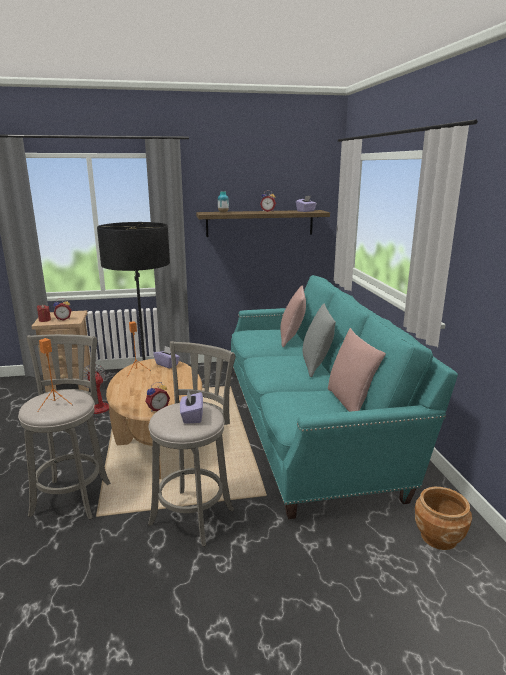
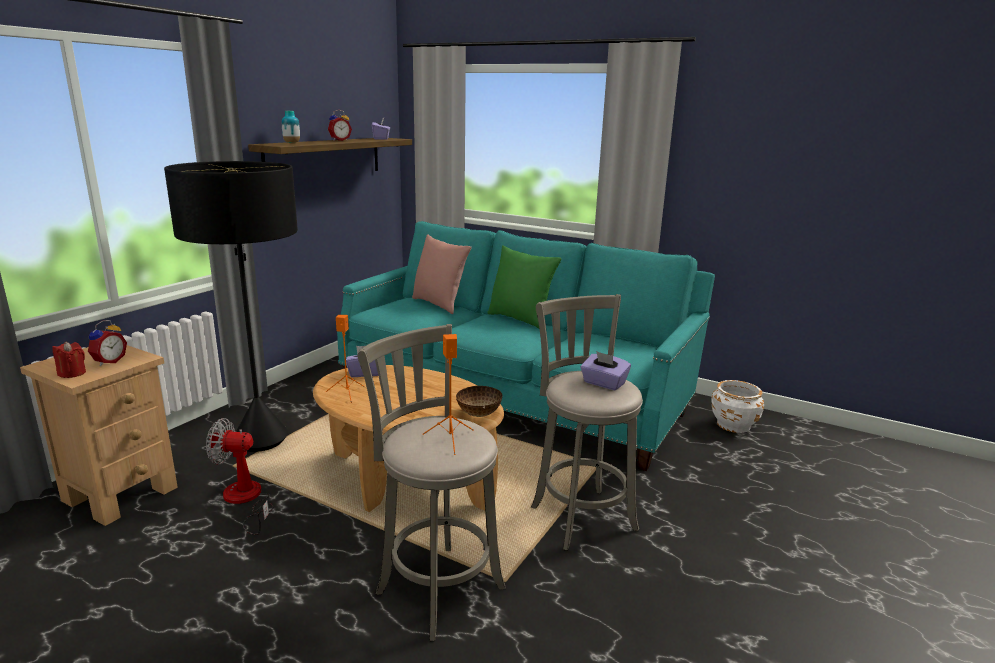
camera: 50 degrees left, 0 degrees up
alarm clock [145,382,170,412] -> bowl [456,386,502,417]
grey pillow [303,303,336,377] -> green pillow [487,245,561,328]
pink pillow [328,328,386,412] -> none
brown planter [415,487,472,550] -> white planter [711,380,764,433]

